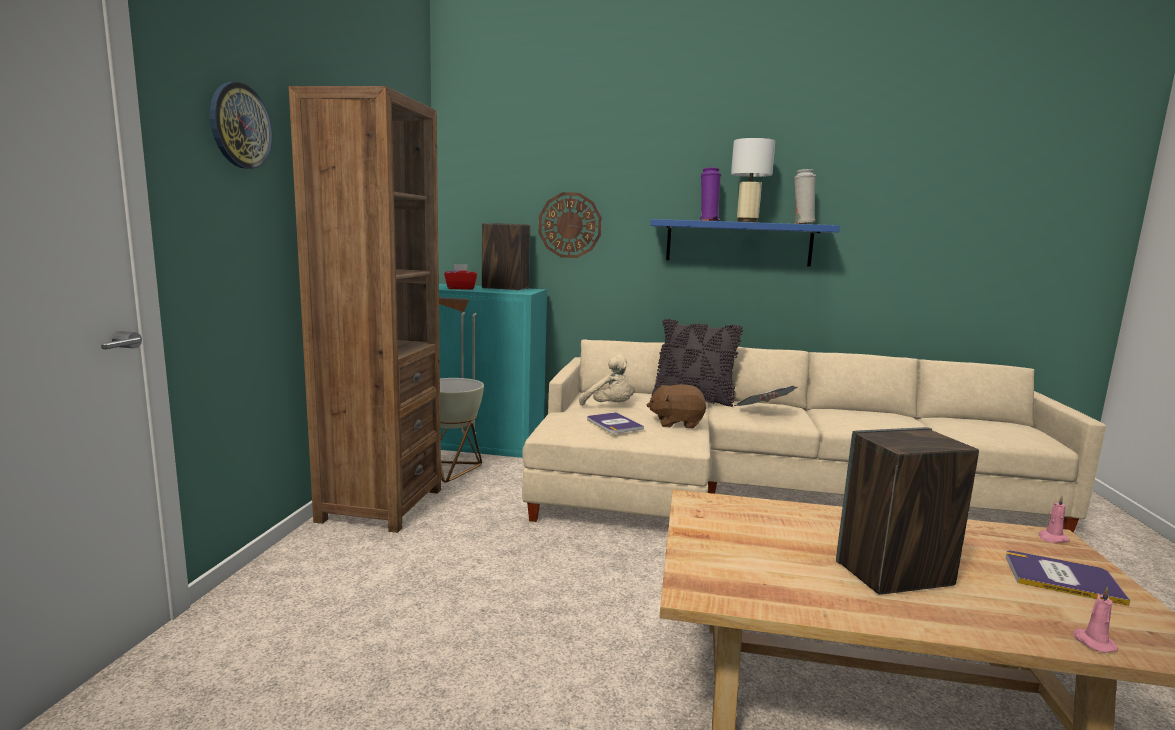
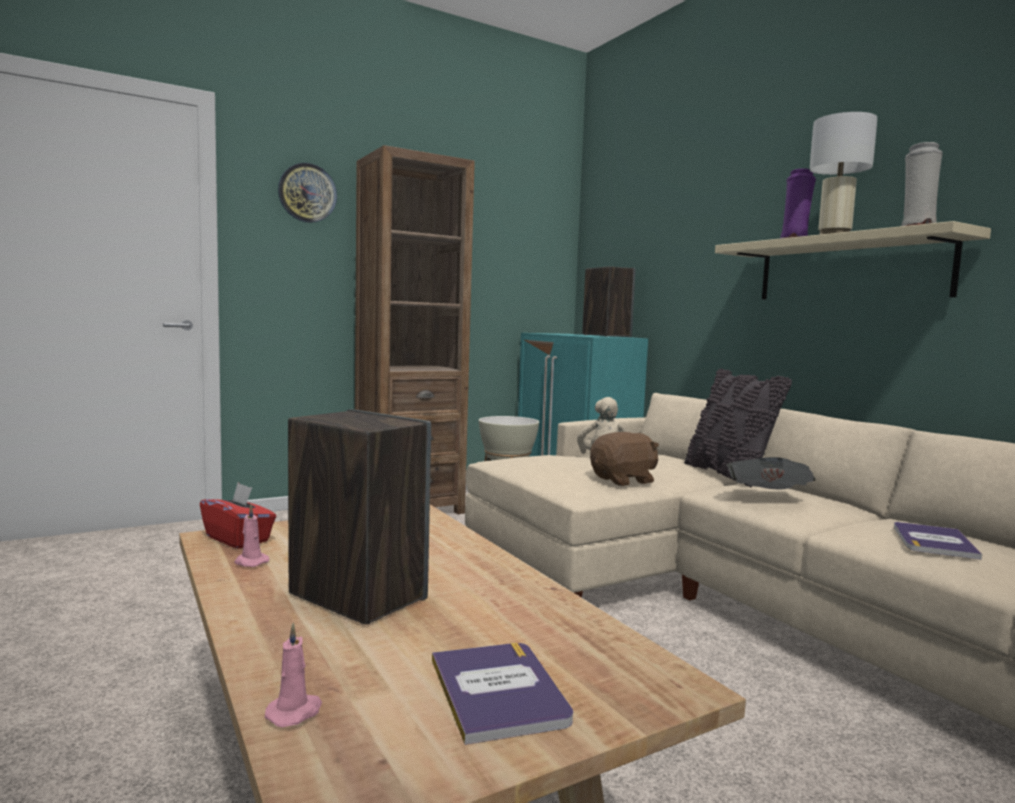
camera: 50 degrees right, 5 degrees down
red tissue box [444,264,477,290] -> red tissue box moved to [200,483,276,549]
wall clock [539,192,602,258] -> none
book [587,412,644,433] -> book moved to [894,522,982,560]
brown plush toy [647,384,706,428] -> brown plush toy turned 105 degrees clockwise [590,432,659,486]
blue shelf [651,219,840,267] -> beige shelf [715,221,991,299]
pink candle [1039,496,1070,543] -> pink candle moved to [234,505,269,567]

